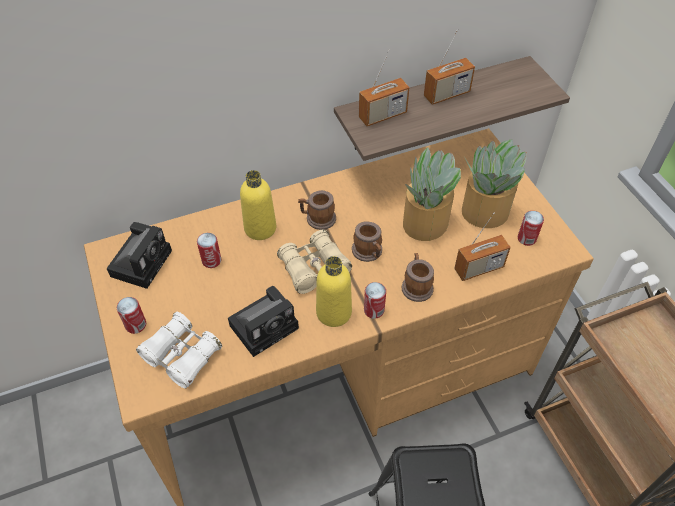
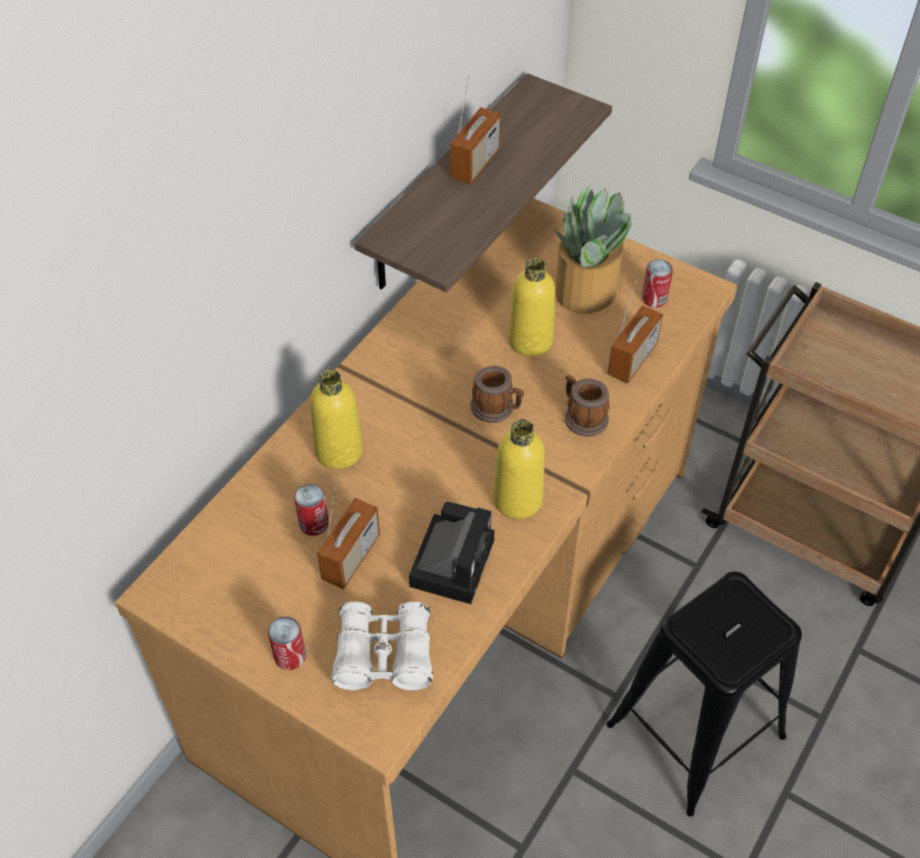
camera: 35 degrees left, 0 degrees up
camera [107,222,172,289] -> none
beige binoculars [277,230,352,294] -> none
mug [298,190,336,230] -> none
radio [359,50,410,126] -> radio moved to [317,480,380,589]
can [364,282,386,319] -> none
potted plant [403,147,461,241] -> yellow bottle [508,258,555,356]

